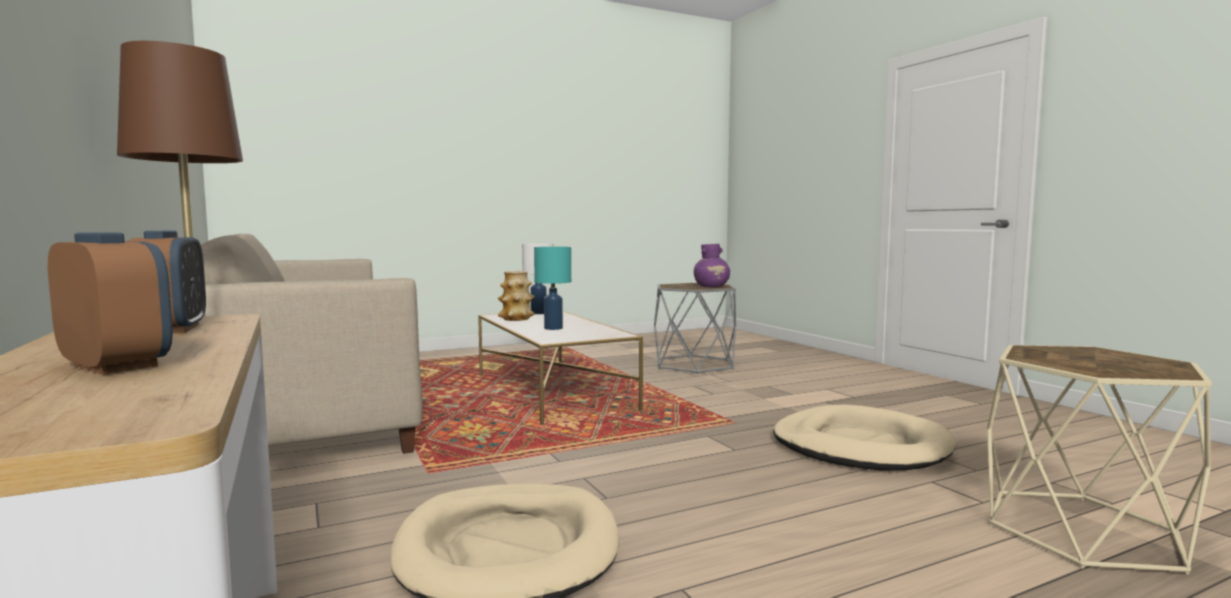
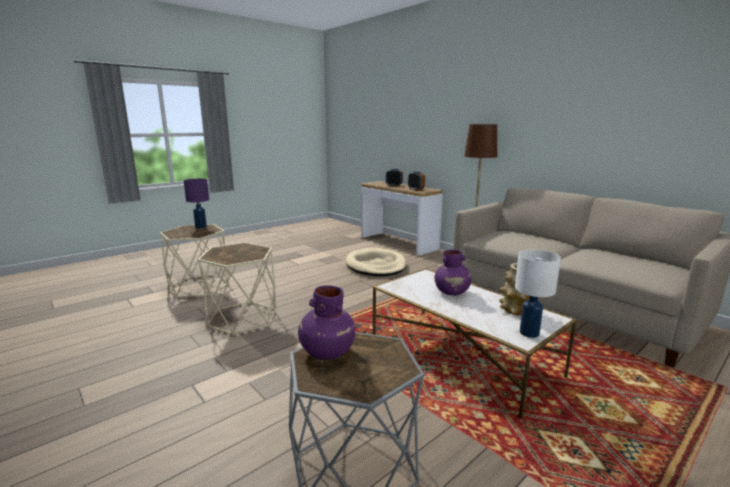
camera: 165 degrees right, 10 degrees up
turquoise table lamp [534,247,571,330] -> purple vase [435,249,471,295]
beige dog bed [773,405,957,470] -> beige side table [197,243,276,336]
none -> purple table lamp [184,179,209,229]

